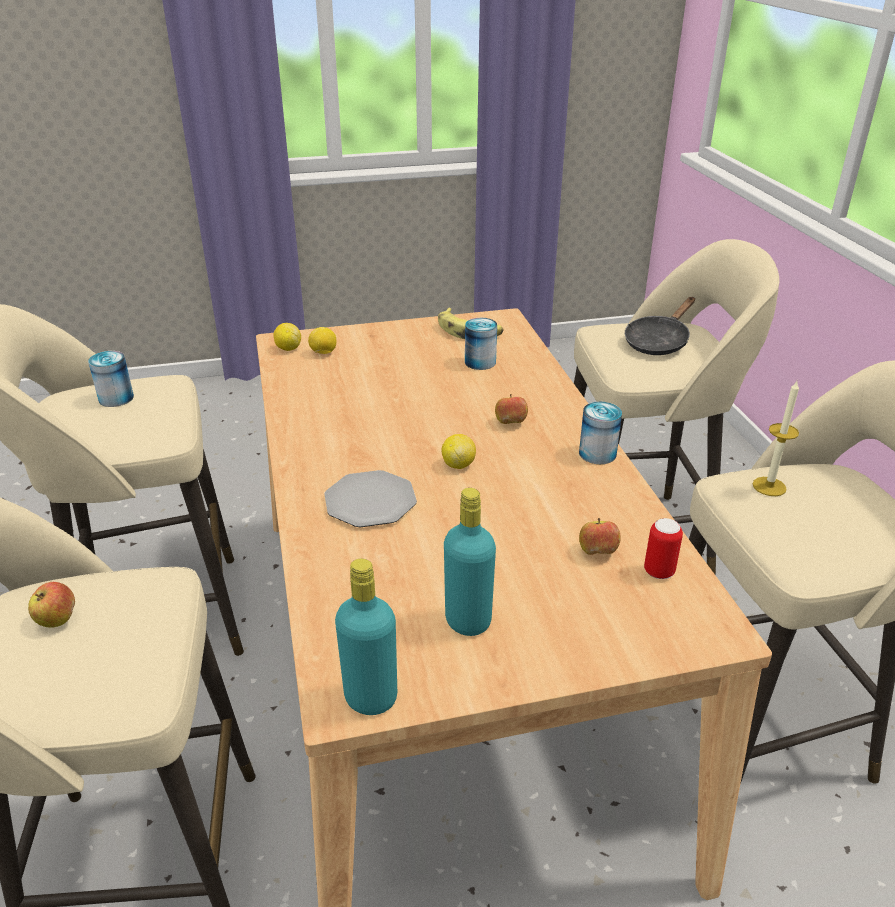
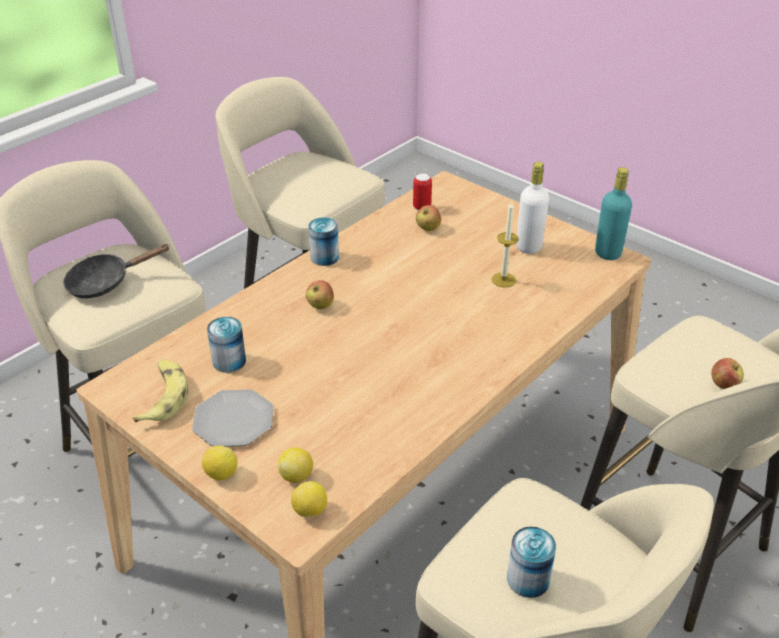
camera: 125 degrees left, 5 degrees up
plate [324,470,417,527] -> plate moved to [192,389,274,447]
lemon [441,434,476,469] -> lemon moved to [202,446,237,480]
turquoise bottle [444,488,496,636] -> white bottle [516,162,549,254]
black frying pan [625,297,695,355] -> black frying pan turned 150 degrees clockwise [63,244,170,298]
candle [753,381,799,496] -> candle moved to [491,201,519,287]

